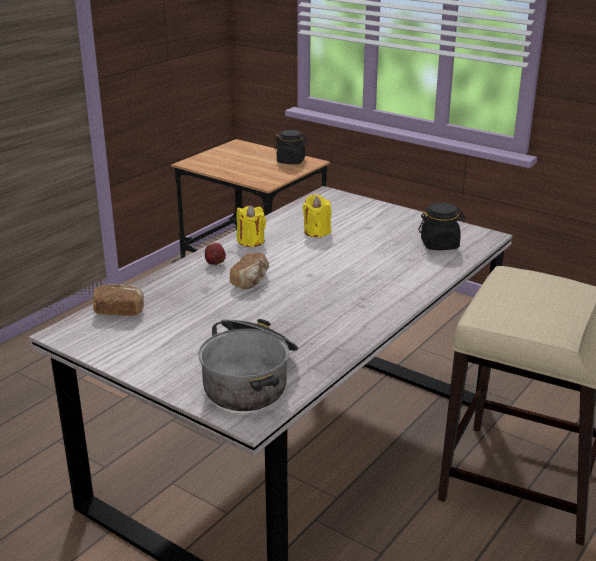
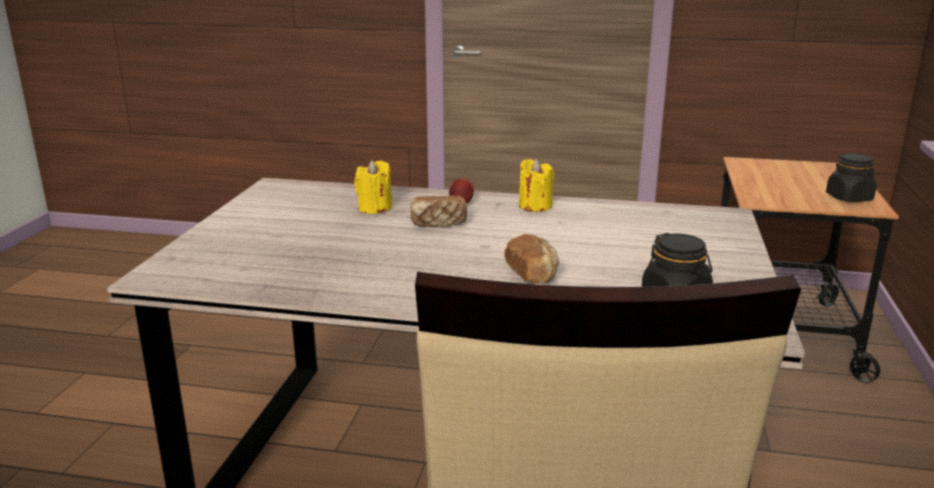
camera: 65 degrees right, 5 degrees down
bread [93,284,144,316] -> bread moved to [504,234,559,284]
cooking pot [198,319,298,411] -> none
yellow candle [303,195,331,237] -> yellow candle moved to [354,160,393,214]

